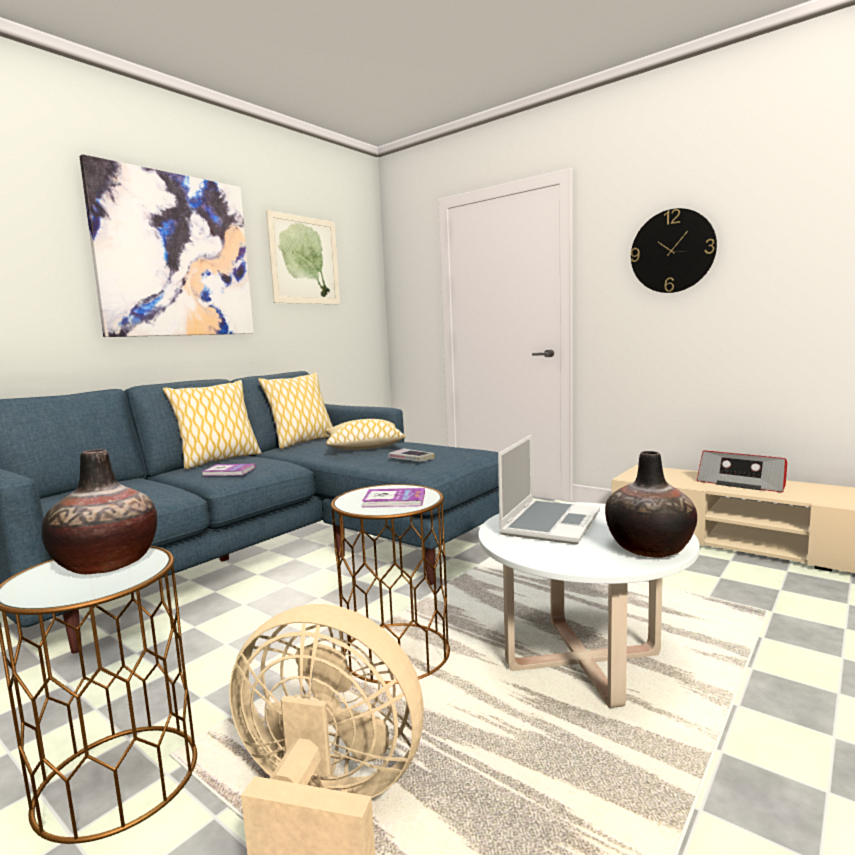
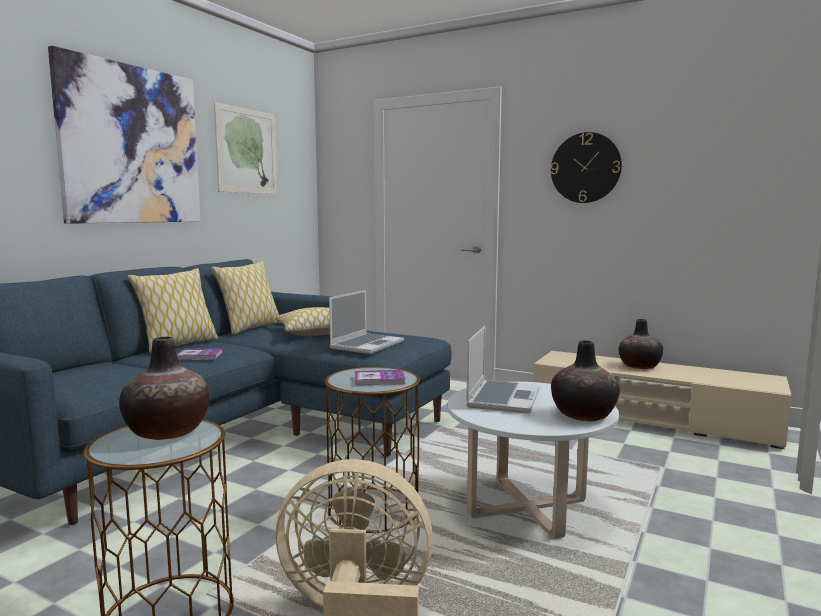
camera: 10 degrees left, 0 degrees up
book [388,448,435,462] -> laptop [329,290,404,354]
radio [697,450,787,492] -> vase [619,319,663,369]

